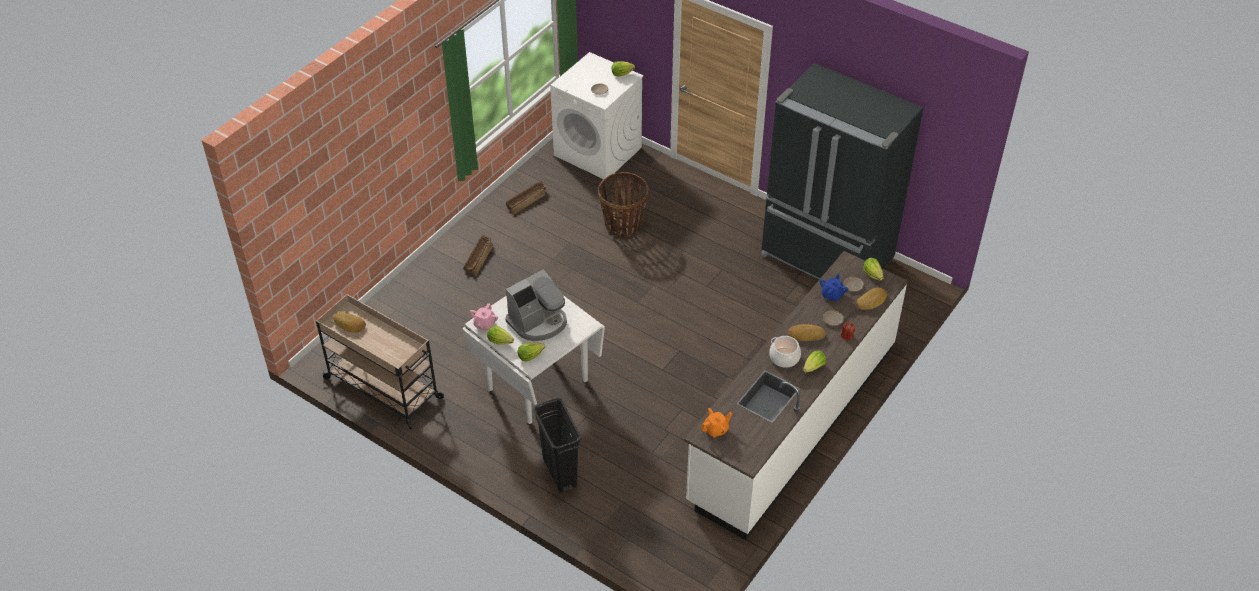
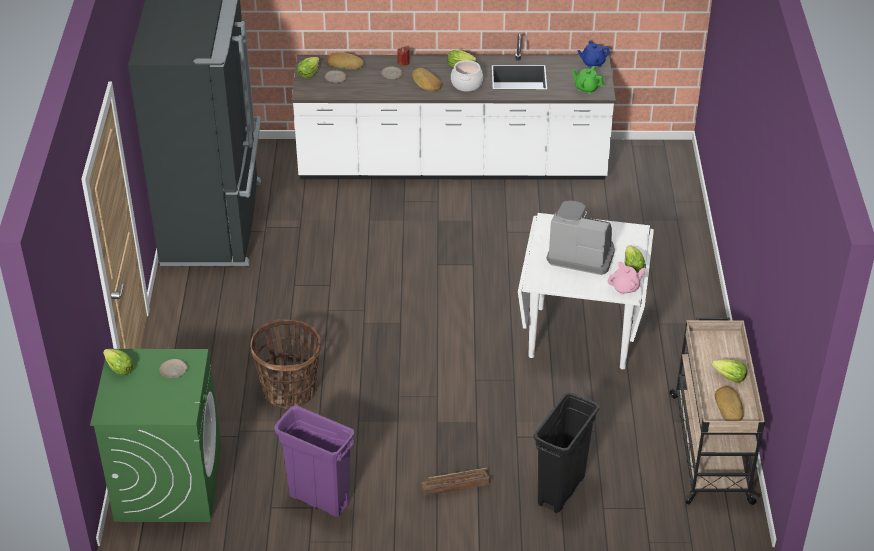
camera: 125 degrees left, 5 degrees down
crate [506,181,546,215] -> purple trash can [274,405,355,517]
lettuce [518,342,545,362] -> lettuce moved to [711,359,747,382]
black trash can [533,398,582,492] -> black trash can moved to [533,392,600,513]
white washing machine [550,52,643,179] -> green washing machine [90,349,222,522]
orange teapot [701,408,732,438] -> green teapot [571,66,604,94]
blue teapot [819,273,848,302] -> blue teapot moved to [577,40,610,68]

